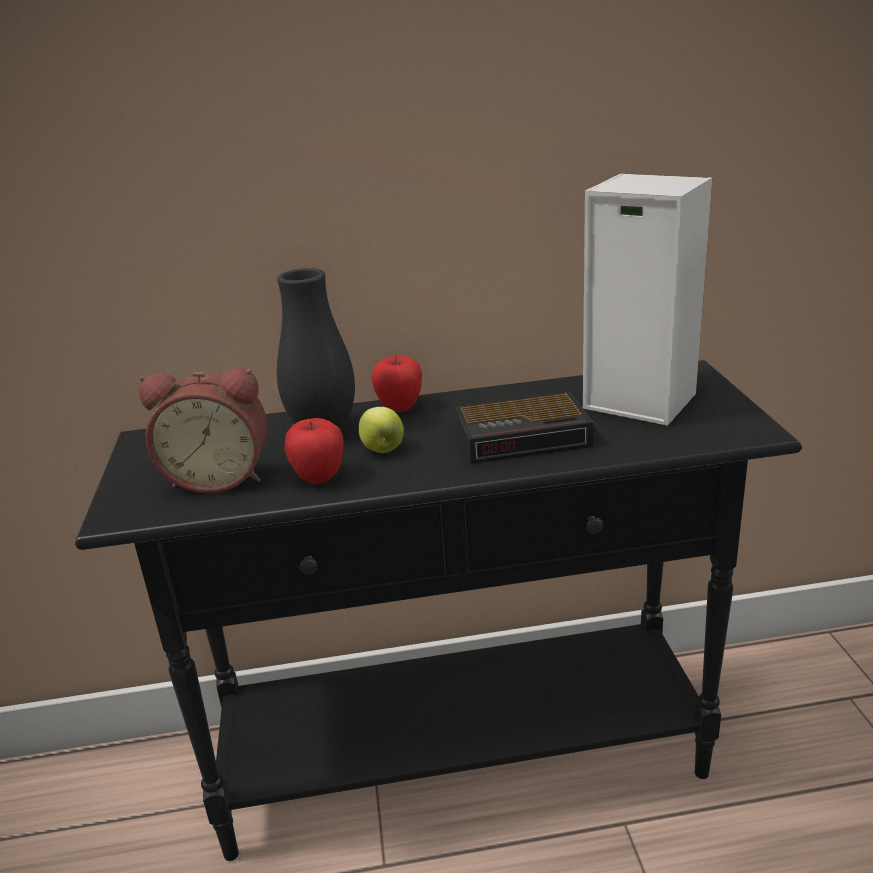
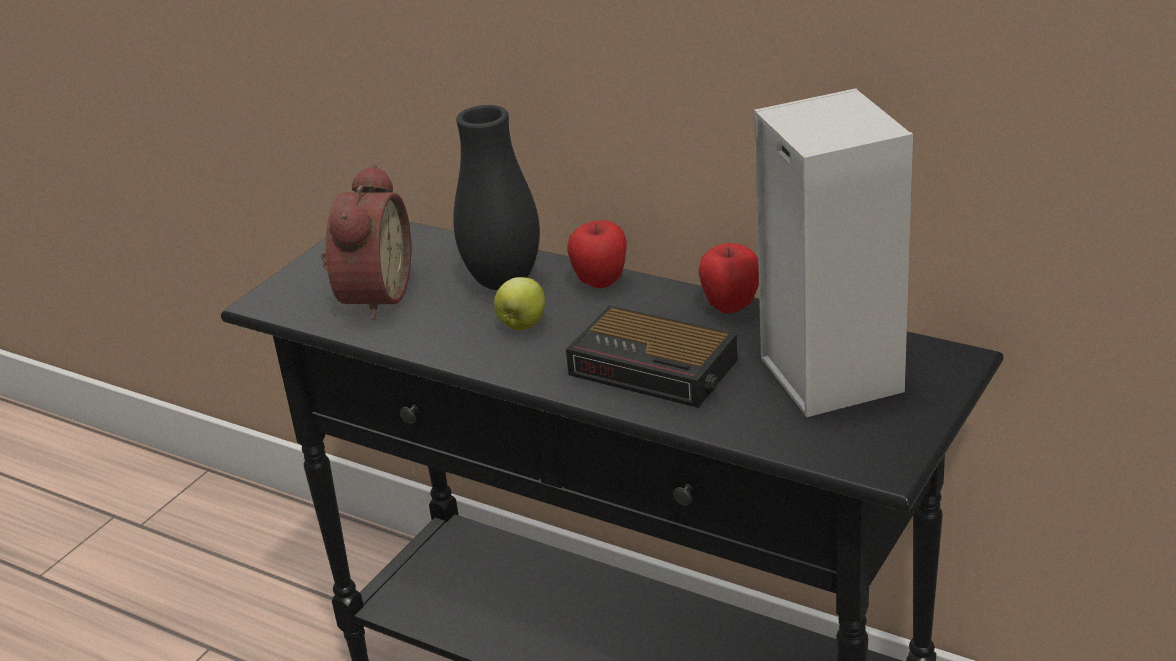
camera: 40 degrees right, 5 degrees up
alarm clock [139,368,267,493] -> alarm clock turned 120 degrees counterclockwise [321,164,411,320]
apple [284,418,344,484] -> apple moved to [698,243,759,314]

